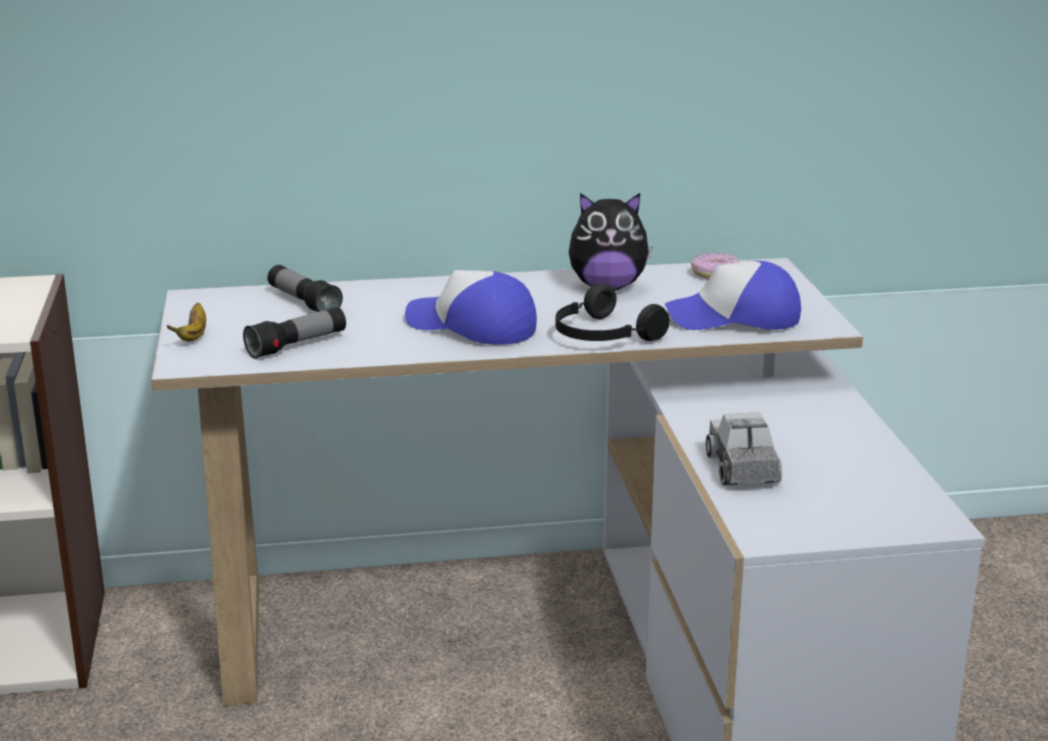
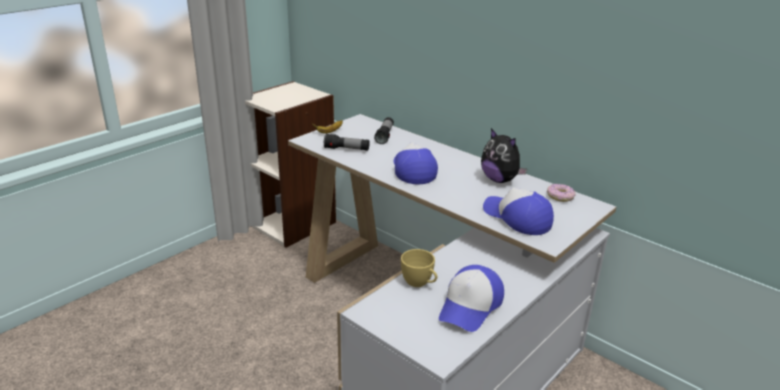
camera: 50 degrees right, 5 degrees up
black headphones [556,283,670,341] -> none
toy truck [706,412,782,485] -> yellow cup [401,249,437,287]
none -> cap [439,265,504,332]

